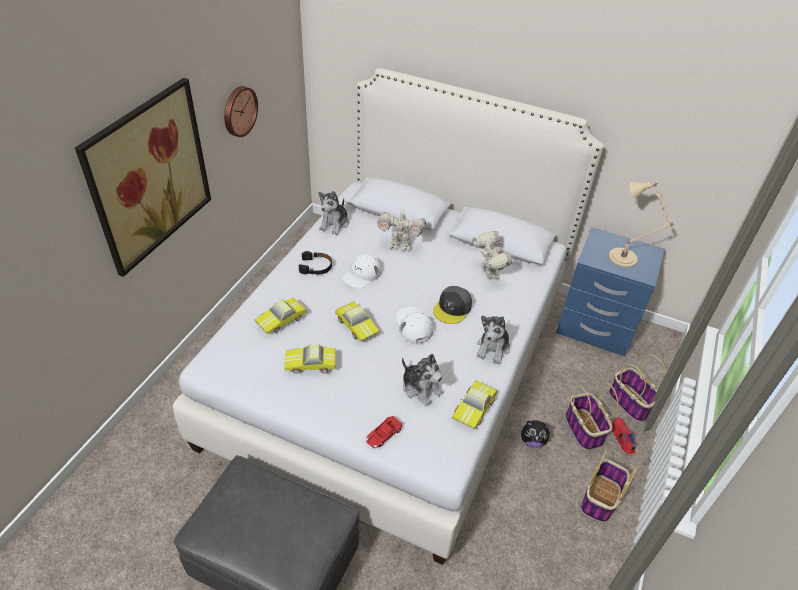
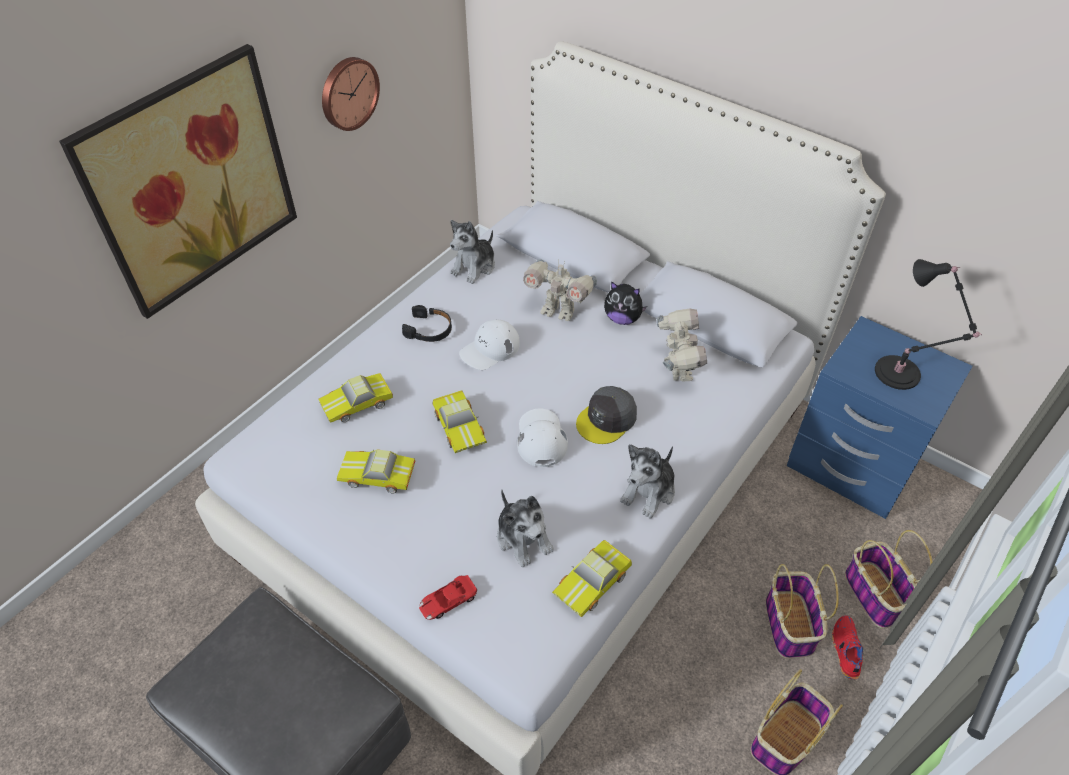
camera: 15 degrees right, 5 degrees up
plush toy [521,420,550,448] -> plush toy moved to [604,282,648,325]
beige table lamp [609,181,675,267] -> black table lamp [875,259,982,390]

